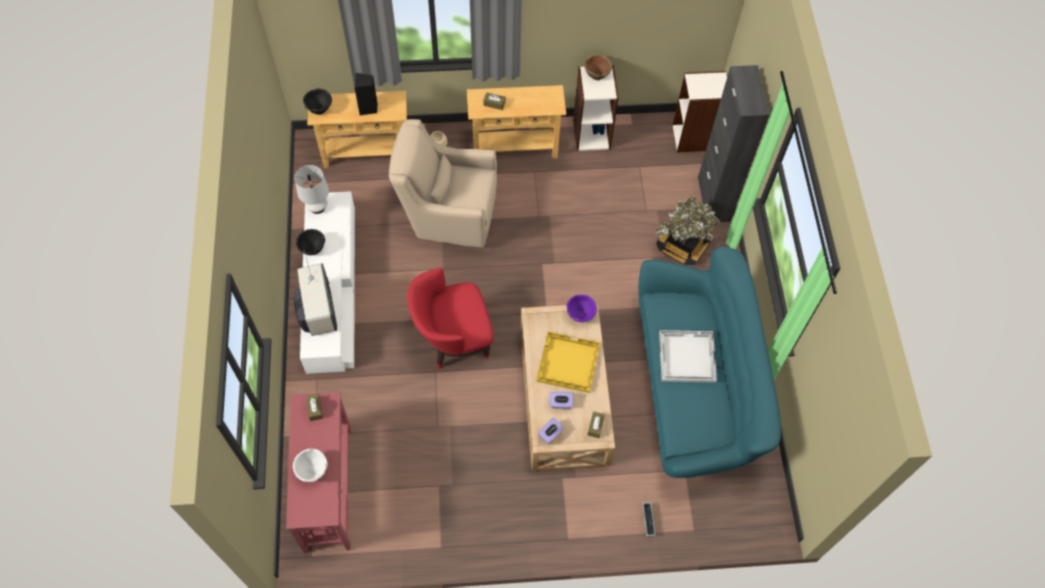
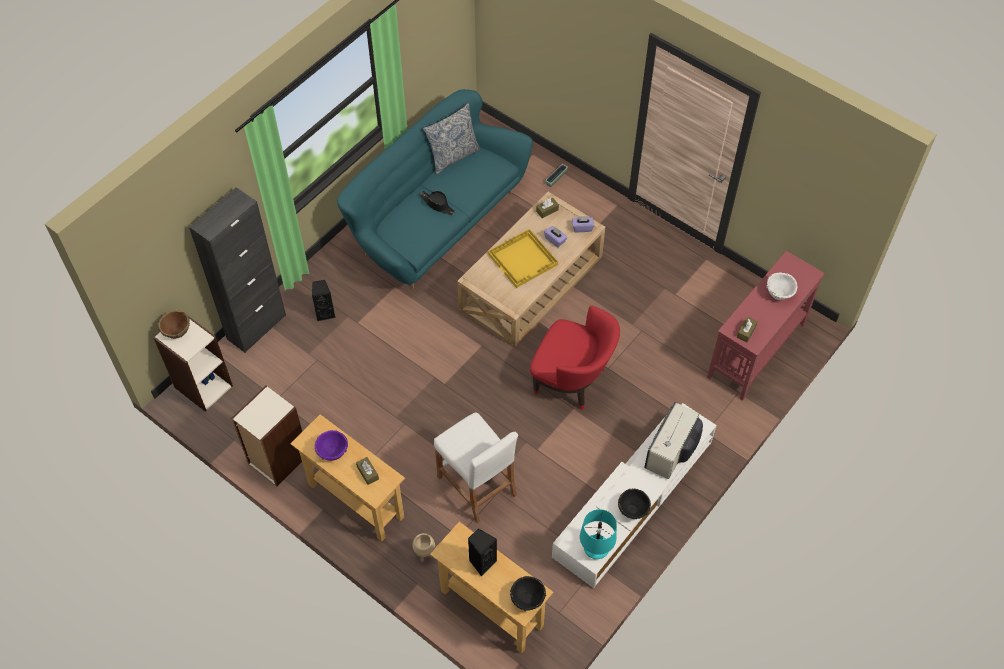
camera: 135 degrees left, 5 degrees down
white table lamp [294,165,329,214] -> turquoise table lamp [580,509,617,559]
beige armchair [389,119,497,248] -> white stool [434,413,518,523]
purple bowl [567,294,597,323] -> purple bowl moved to [315,430,348,461]
brown bowl [584,55,613,80] -> brown bowl moved to [158,310,190,339]
potted plant [656,195,720,265] -> black speaker [312,280,336,321]
white tray [659,330,717,383] -> black hat [420,191,455,215]
none -> pillow [423,103,481,174]

